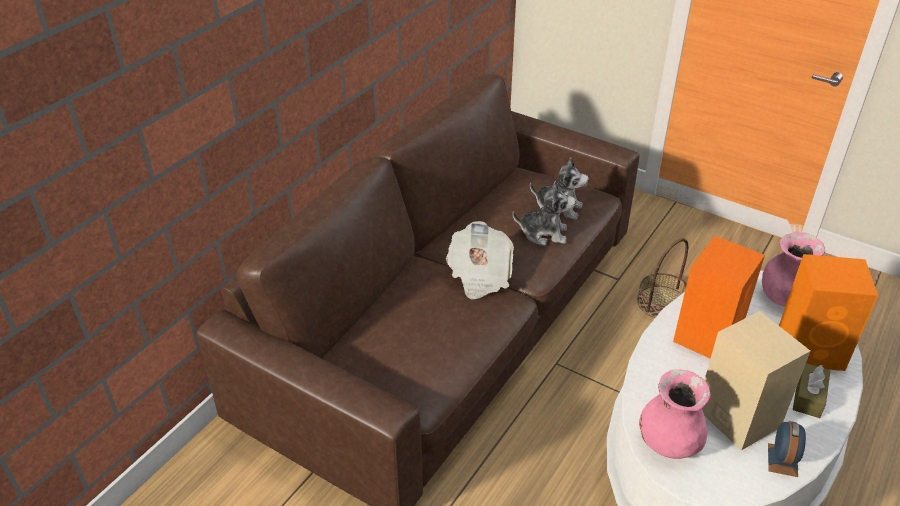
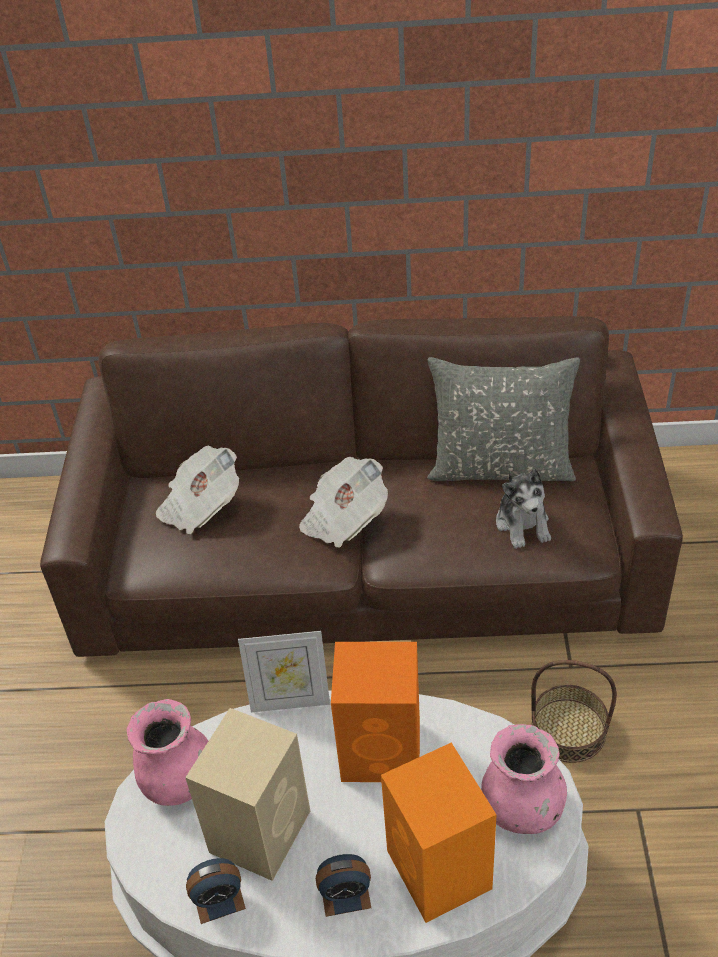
camera: 60 degrees right, 5 degrees up
plush toy [513,181,576,246] -> none
brown tissue box [793,363,830,418] -> alarm clock [316,854,371,917]
none -> newspaper [156,446,239,534]
none -> picture frame [238,631,330,712]
none -> grey pillow [427,357,580,481]

